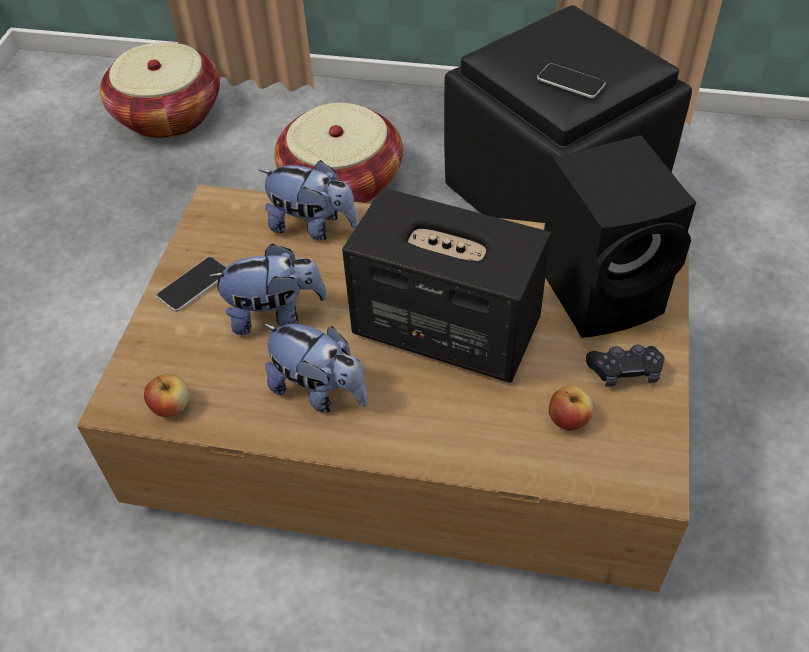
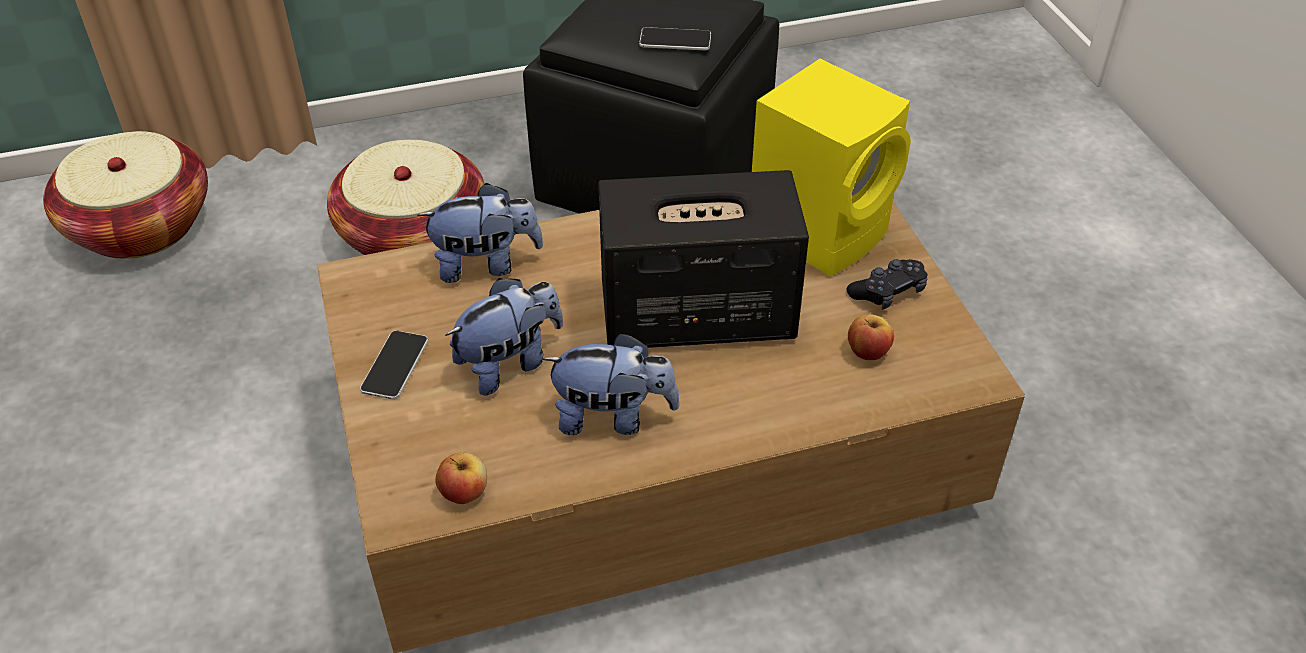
camera: 30 degrees left, 5 degrees down
black speaker [544,135,696,338] -> yellow speaker [752,59,911,277]

